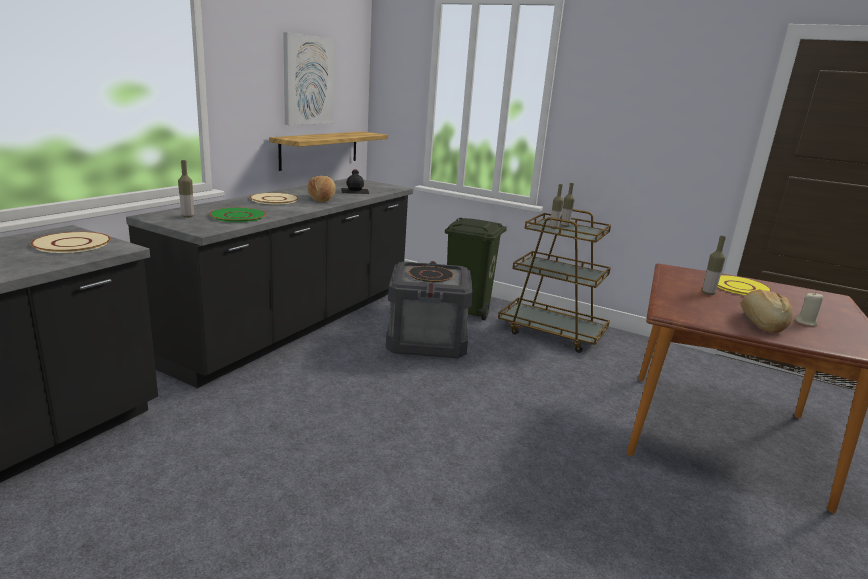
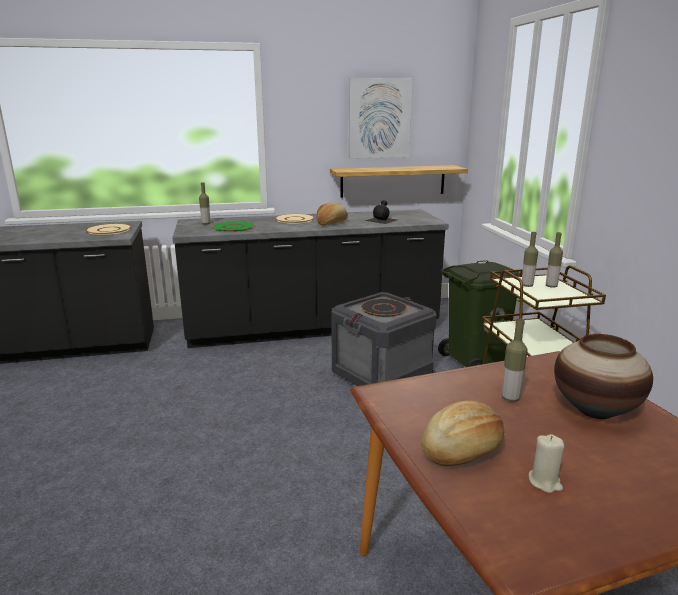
camera: 50 degrees right, 0 degrees up
yellow plate [717,275,772,295] -> vase [554,334,653,419]

